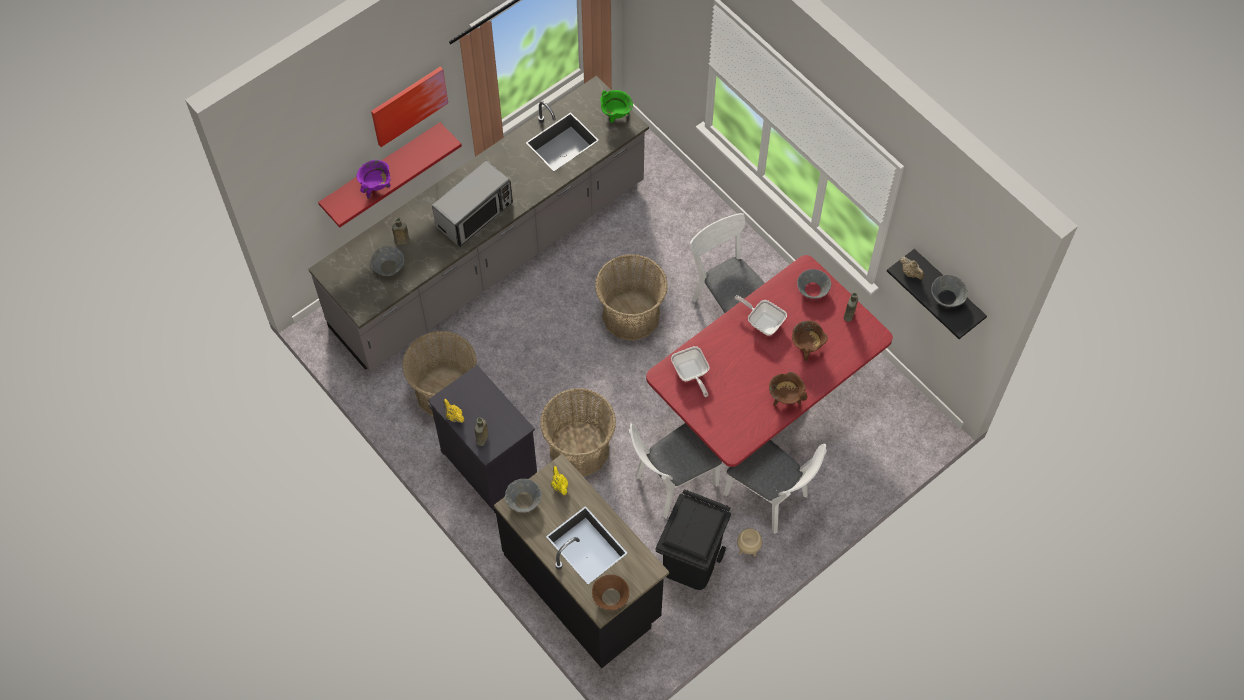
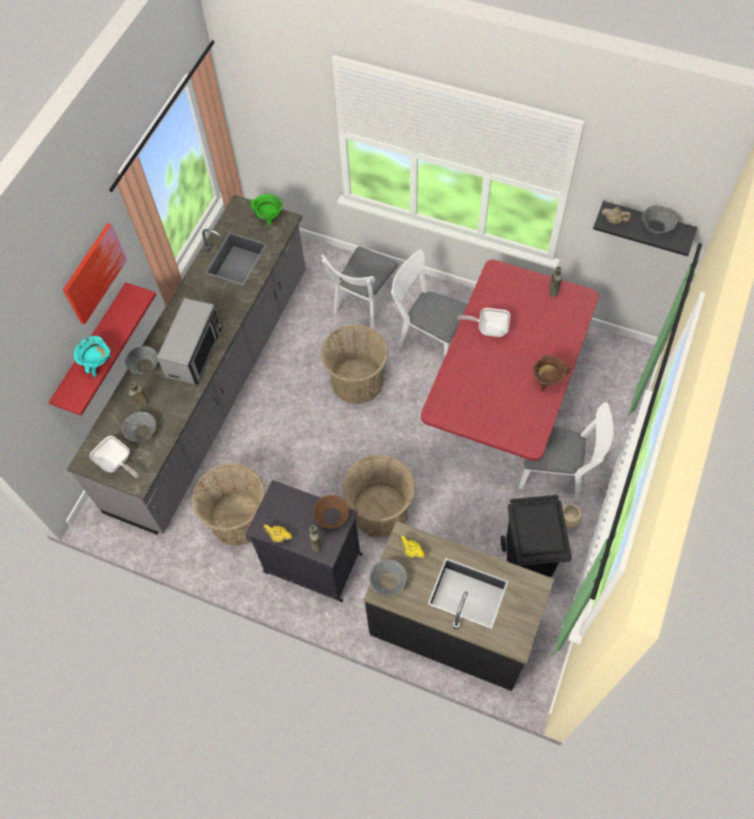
camera: 25 degrees left, 0 degrees up
purple cooking pot [356,160,391,199] -> turquoise cooking pot [74,336,111,378]
brown bowl [592,574,629,610] -> brown bowl moved to [313,495,349,529]
white chair [629,423,722,518] -> white chair moved to [321,246,398,329]
frying pan [671,346,710,397] -> frying pan moved to [89,436,139,478]
brown cooking pot [792,320,828,361] -> none
grey bowl [797,269,831,299] -> grey bowl moved to [126,346,158,375]

